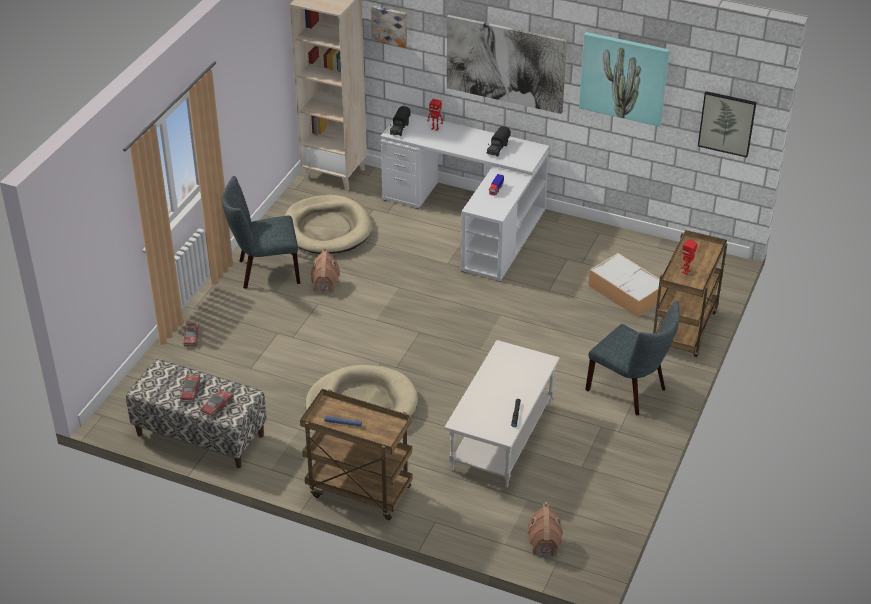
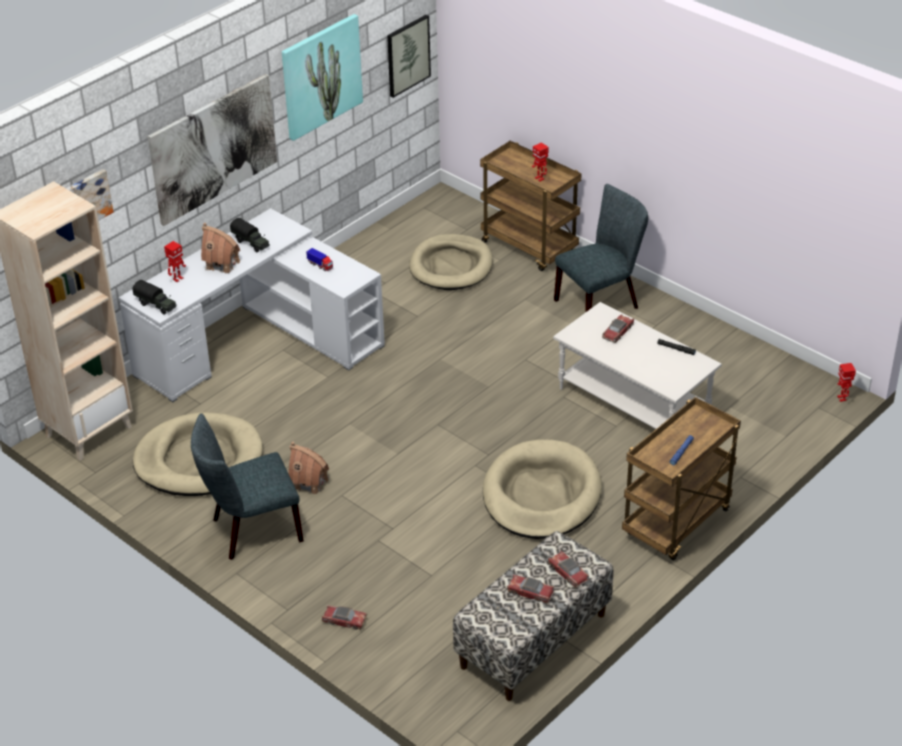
camera: 70 degrees left, 0 degrees up
grey chair [222,176,300,289] -> grey chair turned 60 degrees clockwise [191,413,304,560]
toy house [527,502,563,557] -> toy house moved to [201,223,241,274]
storage box [588,253,667,317] -> beige dog bed [409,234,493,290]
none -> toy car [602,314,634,343]
none -> toy robot [837,363,856,402]

